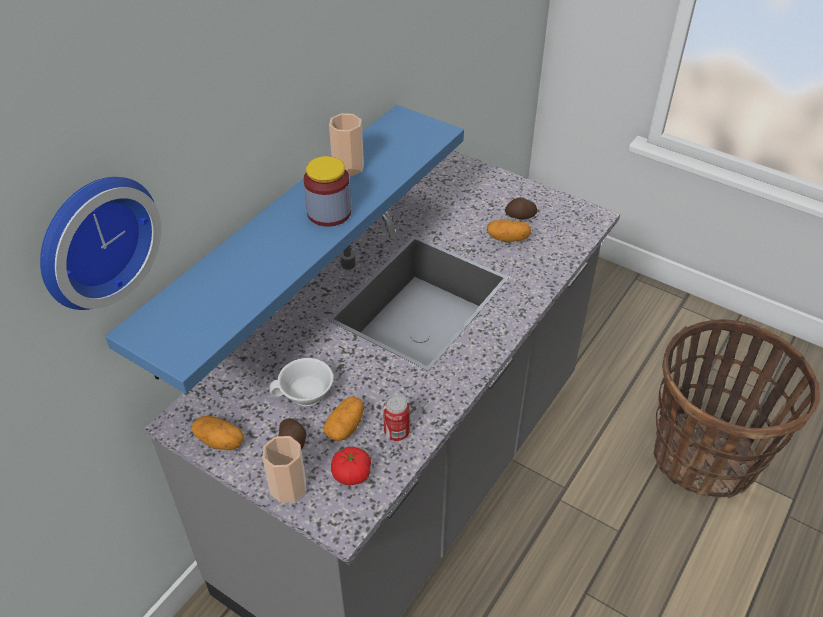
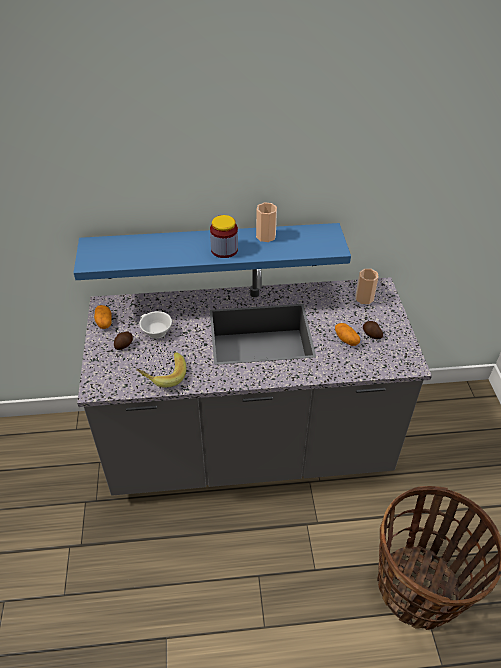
camera: 50 degrees right, 0 degrees up
wall clock [40,177,161,310] -> none
cup [263,436,306,503] -> cup moved to [355,269,378,304]
potato [323,396,364,441] -> none
tomato [331,447,371,486] -> none
can [383,395,410,441] -> banana [136,352,186,388]

